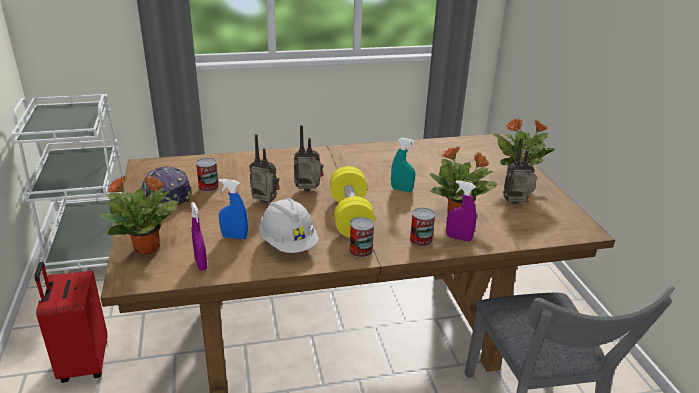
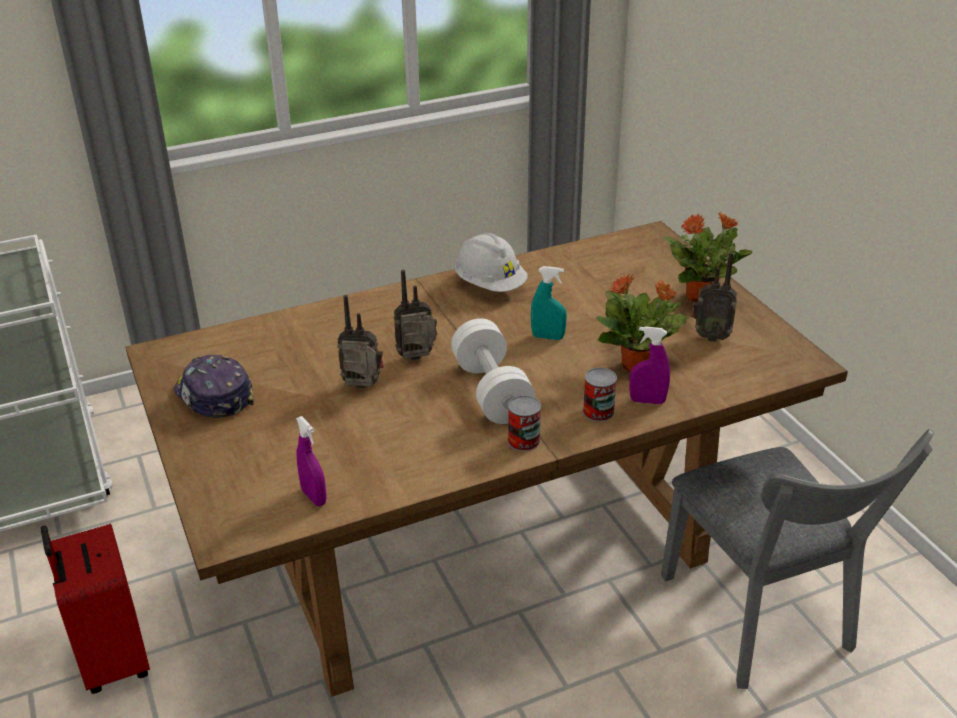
camera: 10 degrees left, 5 degrees up
potted plant [101,175,179,254] -> none
can [196,158,219,192] -> none
blue spray bottle [219,179,248,239] -> none
white hard hat [259,198,319,253] -> white hard hat moved to [454,233,528,292]
yellow dumbbell [330,166,375,238] -> white dumbbell [451,318,535,424]
radio [503,137,537,204] -> radio turned 150 degrees counterclockwise [692,252,737,342]

